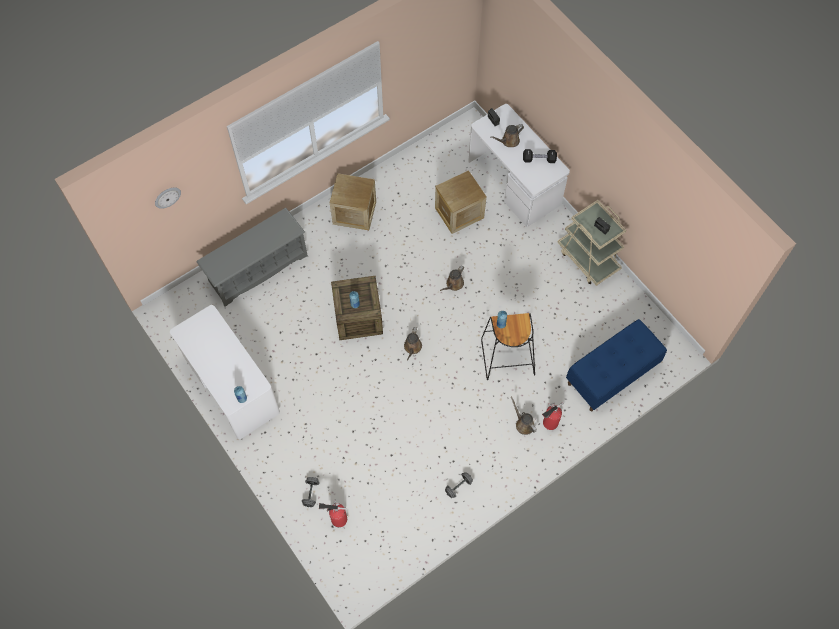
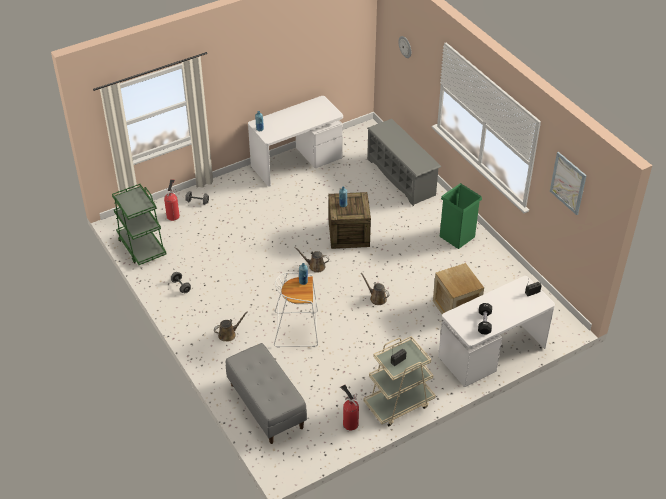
camera: 95 degrees right, 20 degrees down
crate [330,173,376,230] -> green trash can [440,183,482,249]
black stool [481,313,535,380] -> white stool [274,272,318,348]
brown watering can [490,124,524,147] -> none
fire extinguisher [542,402,563,430] -> fire extinguisher moved to [340,385,359,430]
blue bench [566,319,667,411] -> grey bench [226,343,307,444]
none -> green cart [112,184,166,265]
none -> picture [550,152,587,215]

